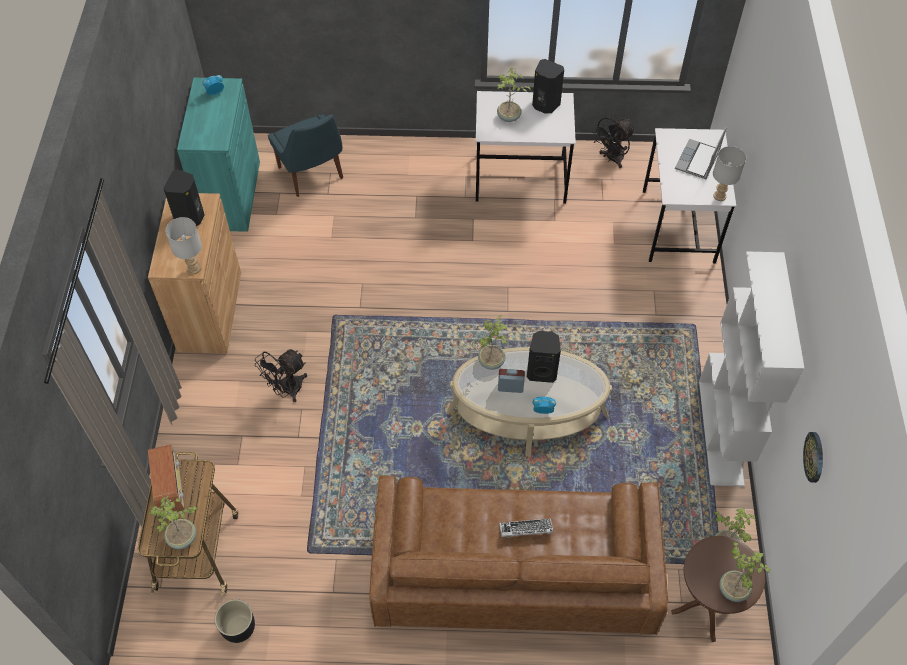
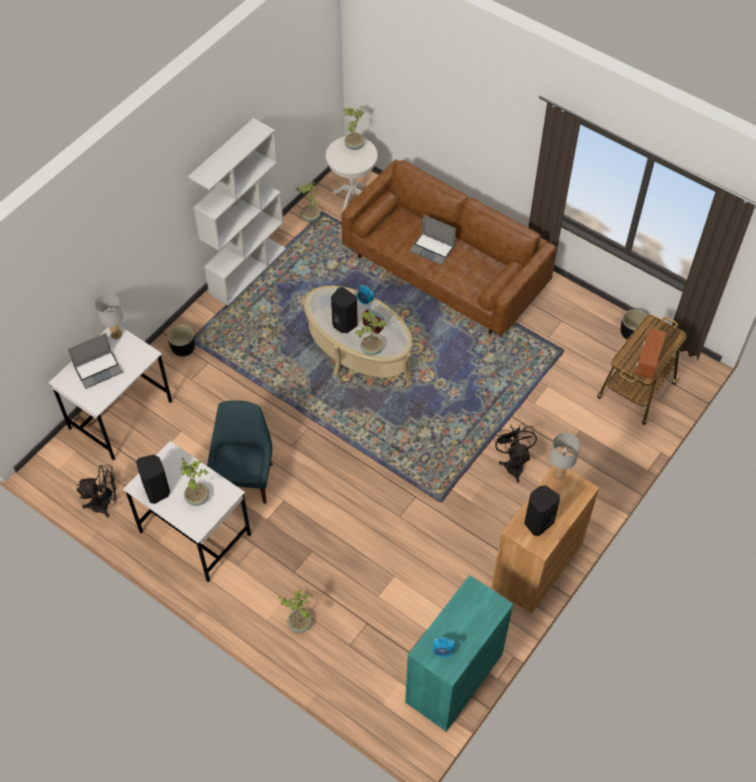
camera: 145 degrees left, 0 degrees up
potted plant [149,496,198,549] -> potted plant moved to [278,589,312,633]
black fan [255,349,307,402] -> black fan turned 90 degrees counterclockwise [494,423,537,483]
blue chair [268,114,343,197] -> blue chair moved to [207,400,273,504]
keyboard [499,518,554,538] -> laptop [410,214,456,265]
brown side table [671,536,765,642] -> white side table [326,136,377,214]
wall clock [803,432,823,483] -> none
none -> black planter [167,325,195,357]

